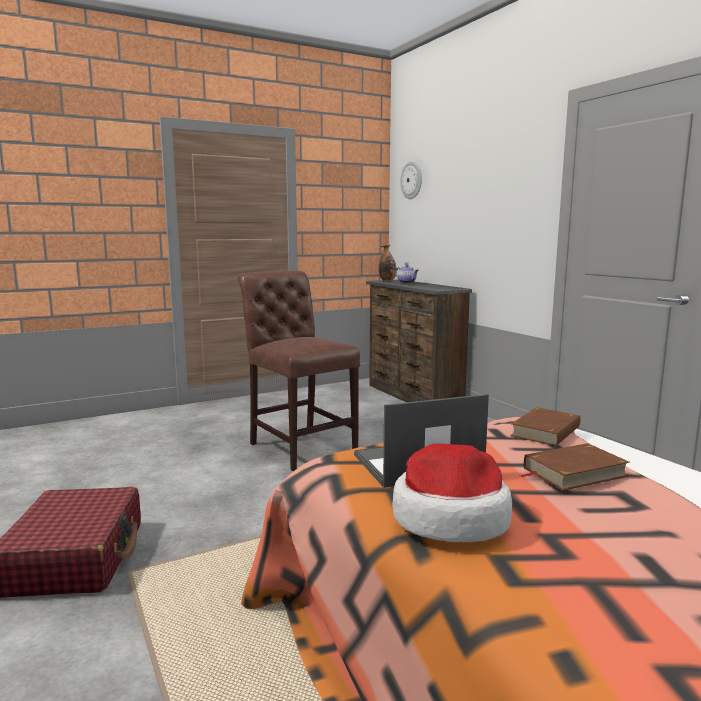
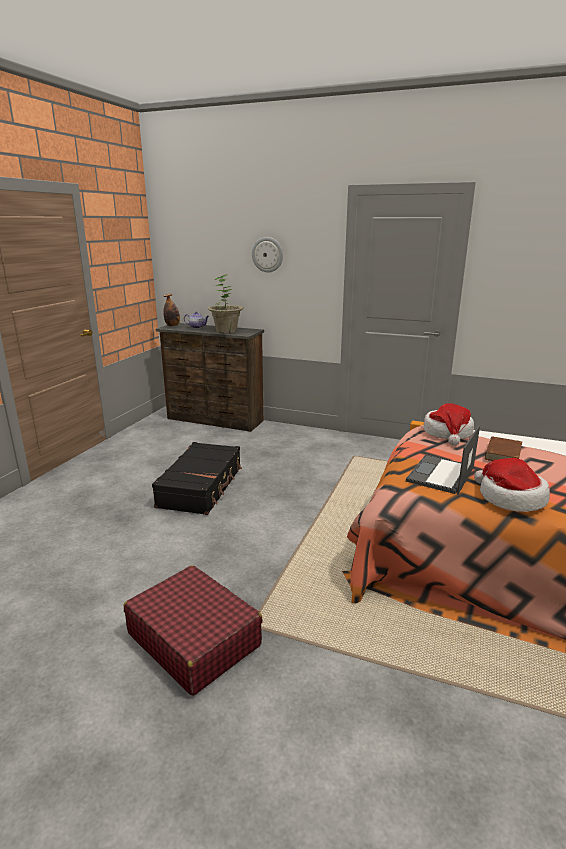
camera: 40 degrees left, 10 degrees up
brown chair [238,270,360,471] -> black suitcase [152,442,242,515]
wall clock [400,161,422,199] -> wall clock moved to [252,237,283,273]
brown book [510,407,580,446] -> hat [423,403,474,446]
none -> potted plant [208,274,243,333]

